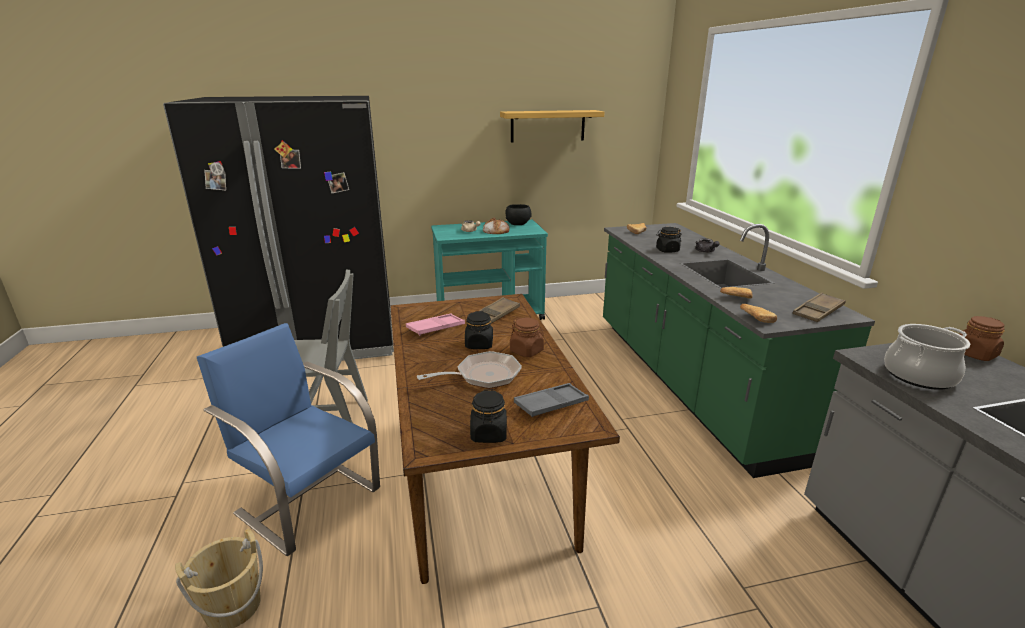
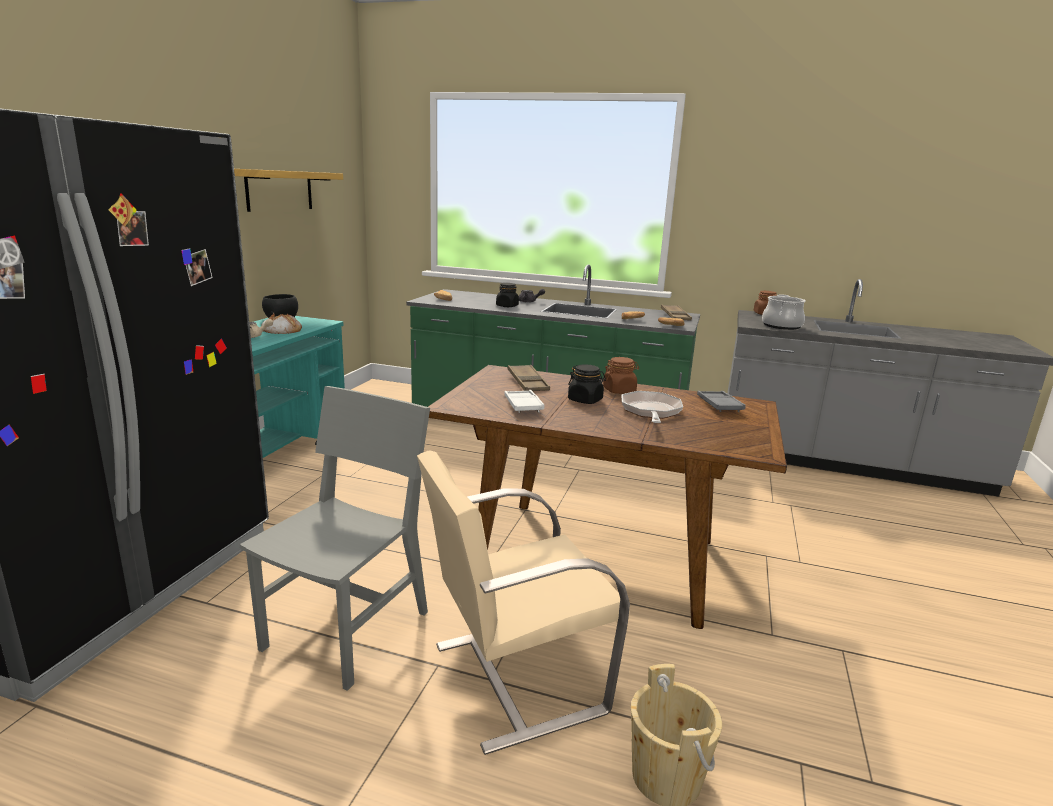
camera: 60 degrees left, 5 degrees down
blue chair [197,323,380,556] -> beige chair [417,450,630,755]
pink tray [406,314,465,336] -> white tray [504,390,544,413]
black jar [470,389,507,443] -> none

